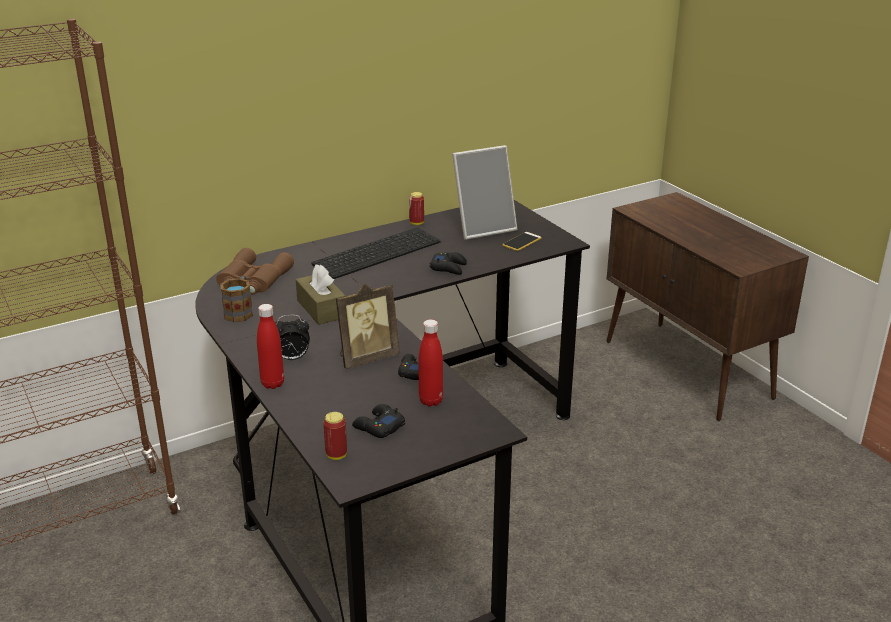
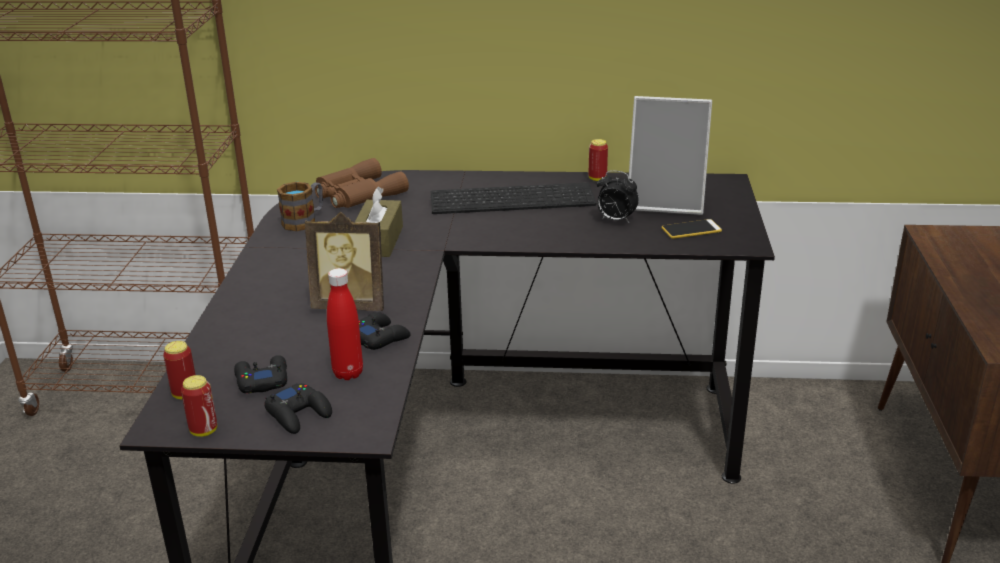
camera: 35 degrees right, 0 degrees up
red bottle [257,304,284,389] -> none
alarm clock [275,315,310,360] -> alarm clock moved to [597,170,639,223]
black game controller [430,252,467,275] -> black game controller moved to [264,383,332,434]
none -> can [181,375,217,437]

